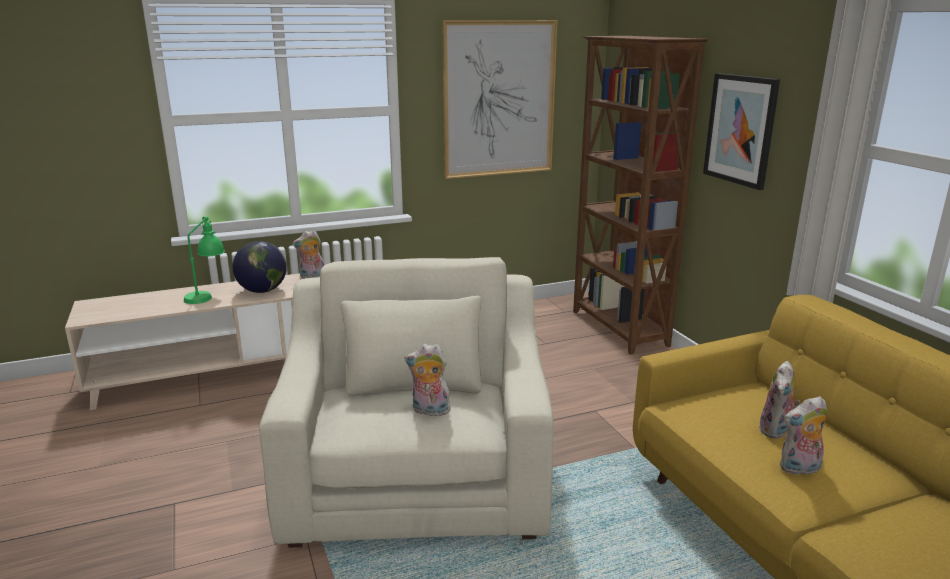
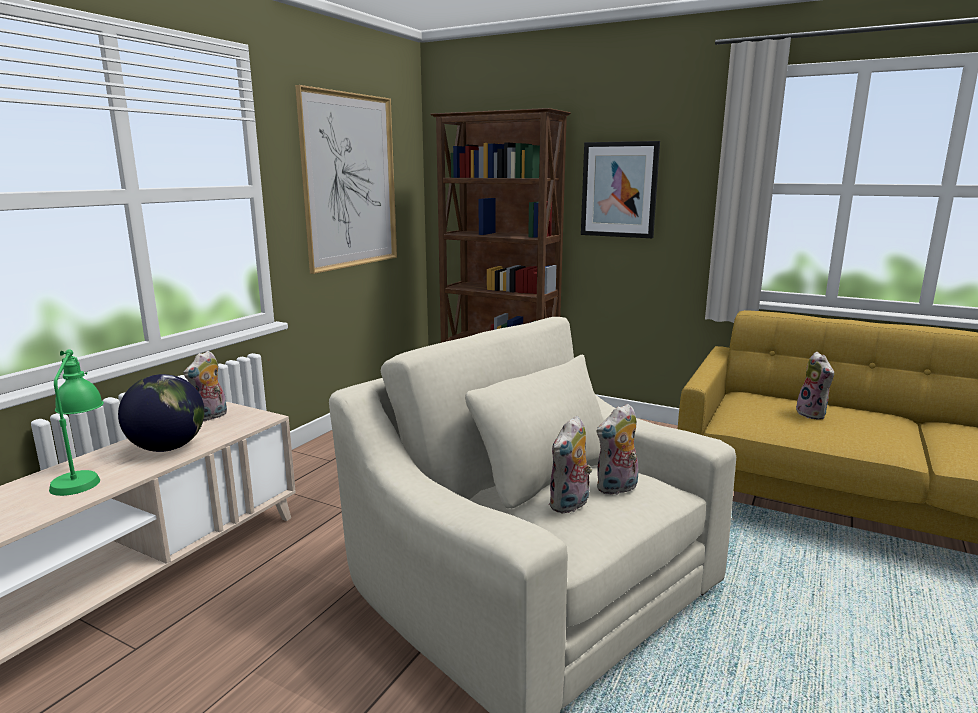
camera: 40 degrees left, 5 degrees down
plush toy [780,396,827,475] -> plush toy moved to [549,416,592,513]

